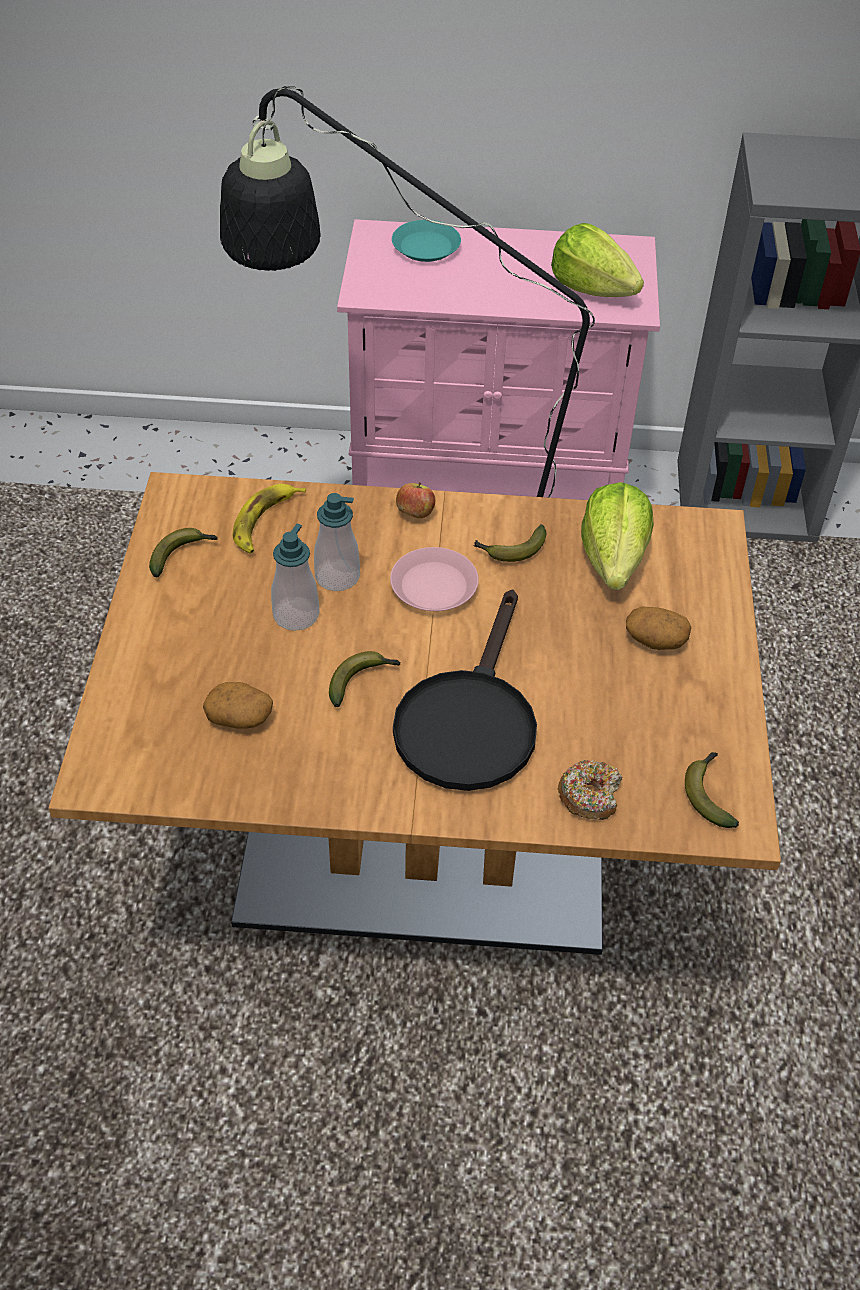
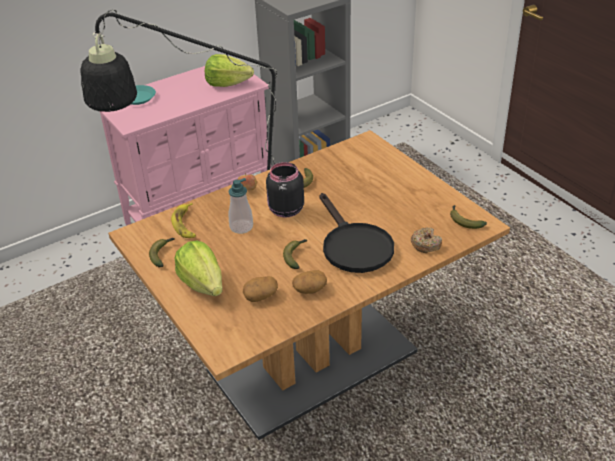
camera: 35 degrees left, 10 degrees down
soap dispenser [271,524,320,631] -> none
pink plate [390,547,479,611] -> black jar [266,162,304,217]
lettuce [581,482,654,590] -> lettuce moved to [174,241,222,296]
potato [626,607,691,650] -> potato moved to [292,270,327,294]

